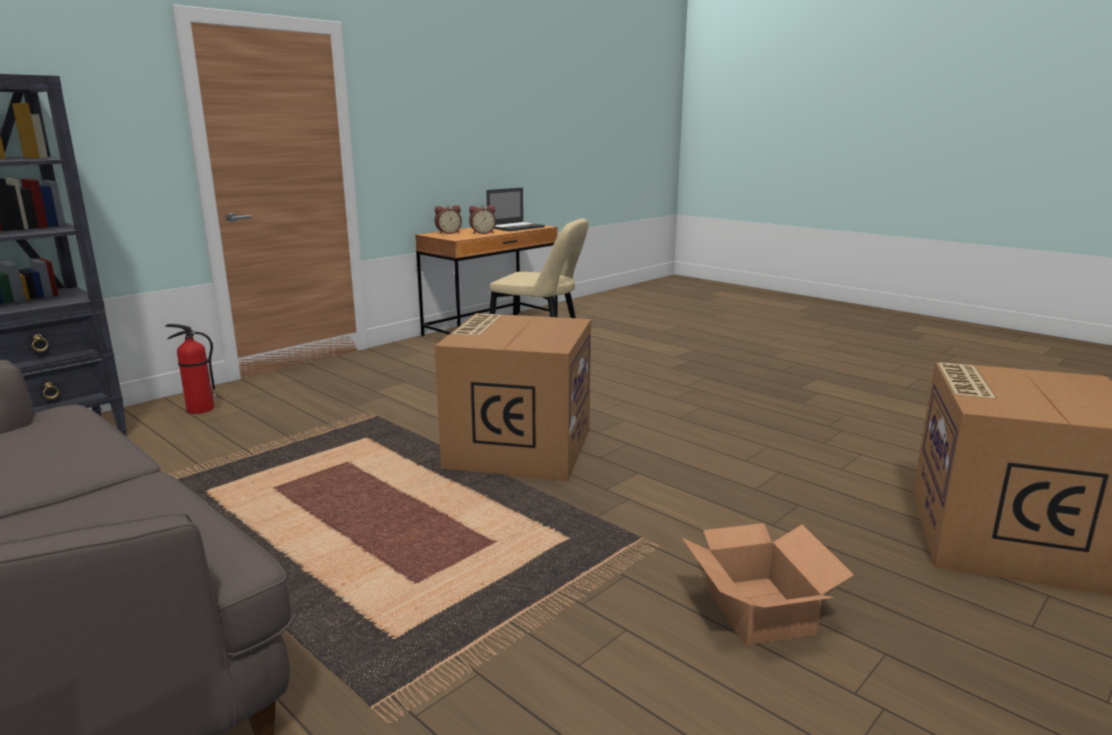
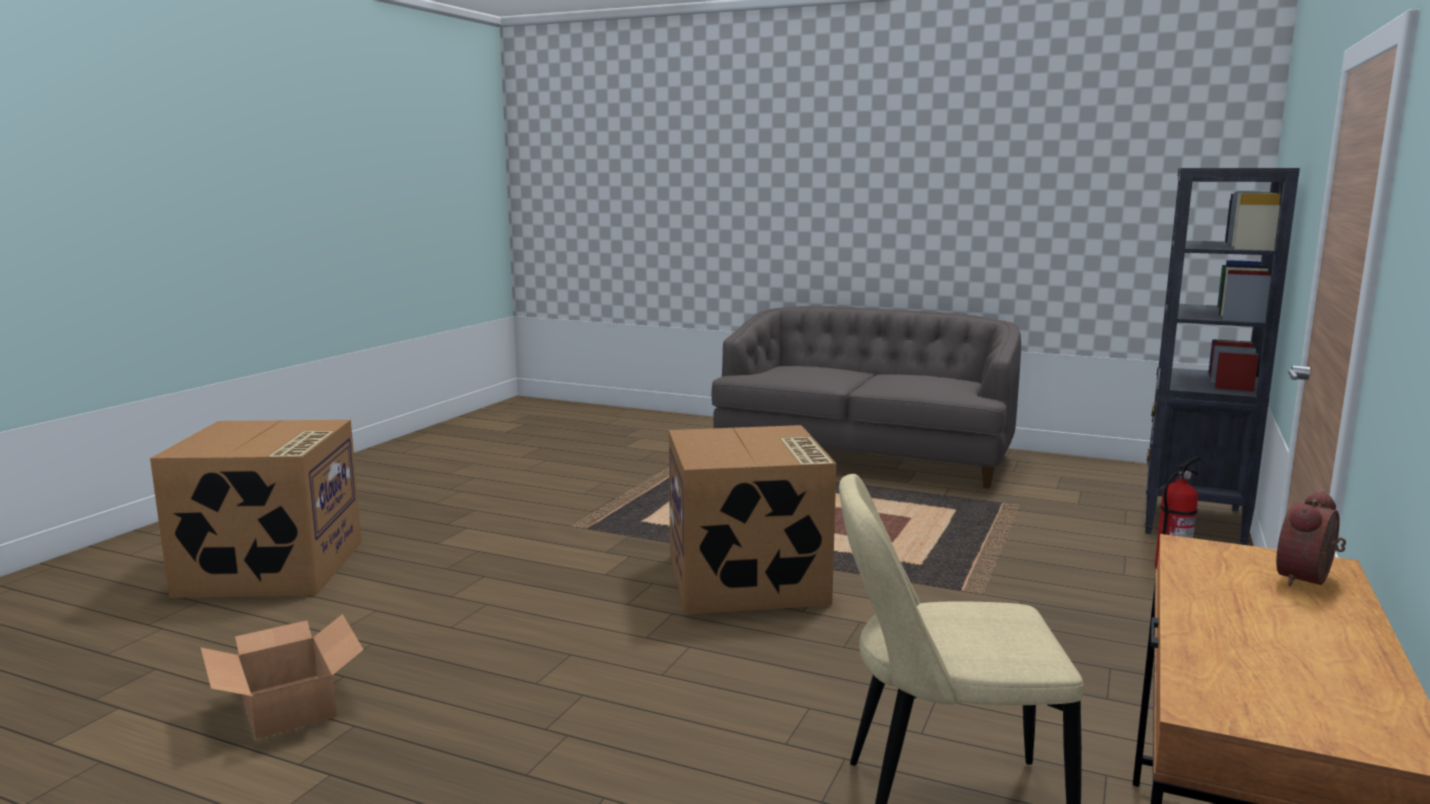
camera: 160 degrees right, 5 degrees down
alarm clock [469,205,496,234] -> none
laptop [486,188,545,231] -> none
cardboard box [682,523,854,645] -> cardboard box moved to [201,614,364,739]

